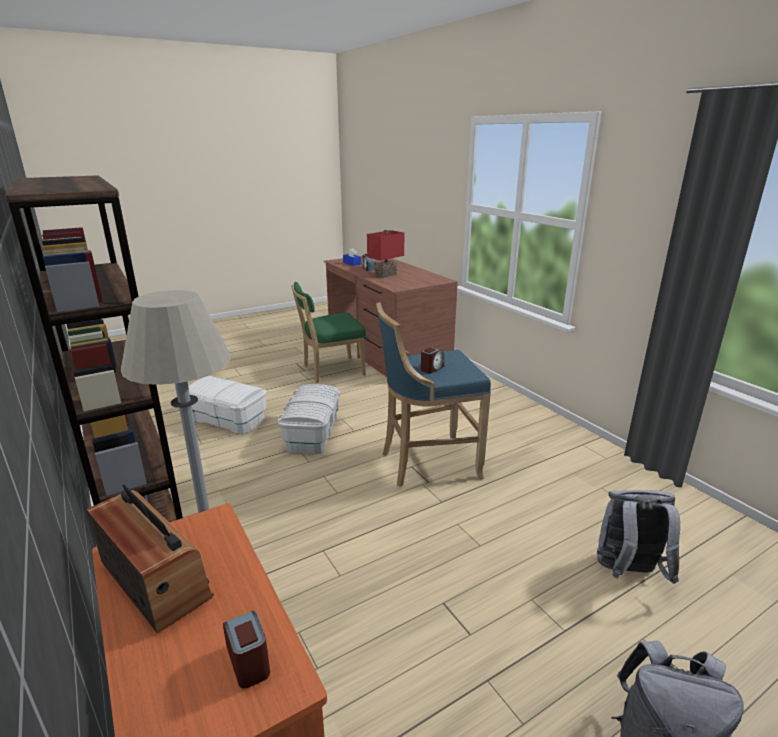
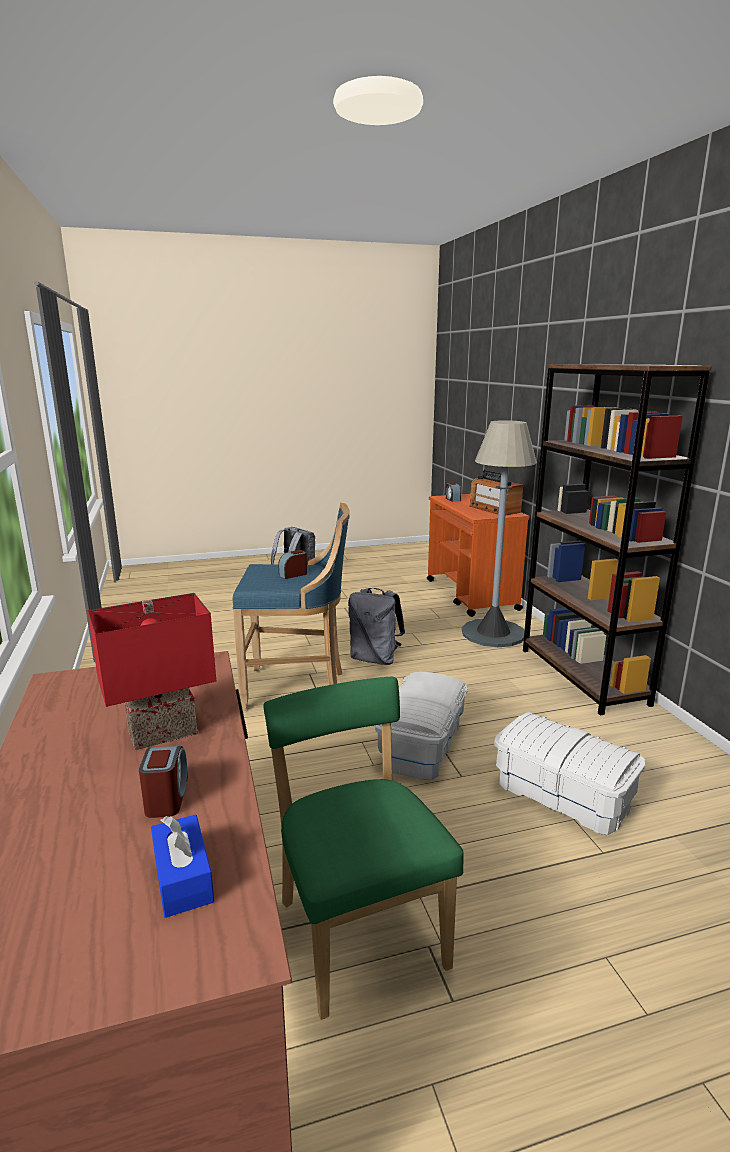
camera: 165 degrees left, 5 degrees down
green chair [291,282,366,383] -> green chair turned 105 degrees counterclockwise [264,677,464,1020]
grey backpack [597,490,680,584] -> grey backpack moved to [348,588,405,665]

